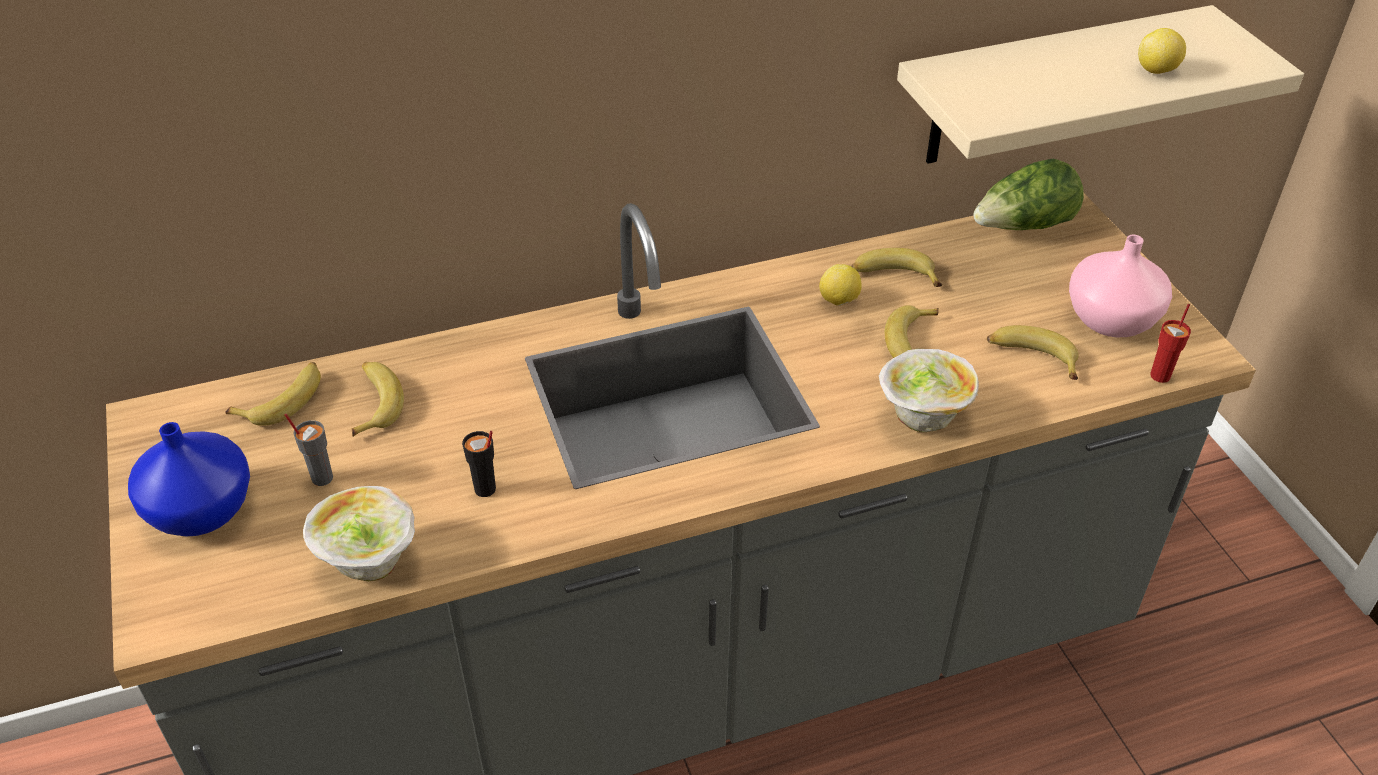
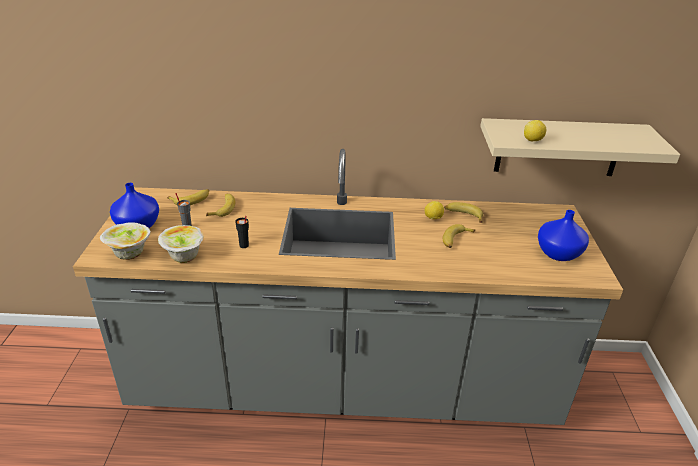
camera: 20 degrees right, 10 degrees down
bowl [879,349,979,432] -> bowl moved to [100,222,151,260]
lettuce [973,159,1084,230] -> none
banana [987,325,1078,380] -> none
pink vase [1069,235,1172,337] -> blue vase [538,210,589,261]
lemon [1138,28,1186,74] -> lemon moved to [524,120,546,141]
red cup [1150,304,1191,383] -> none

